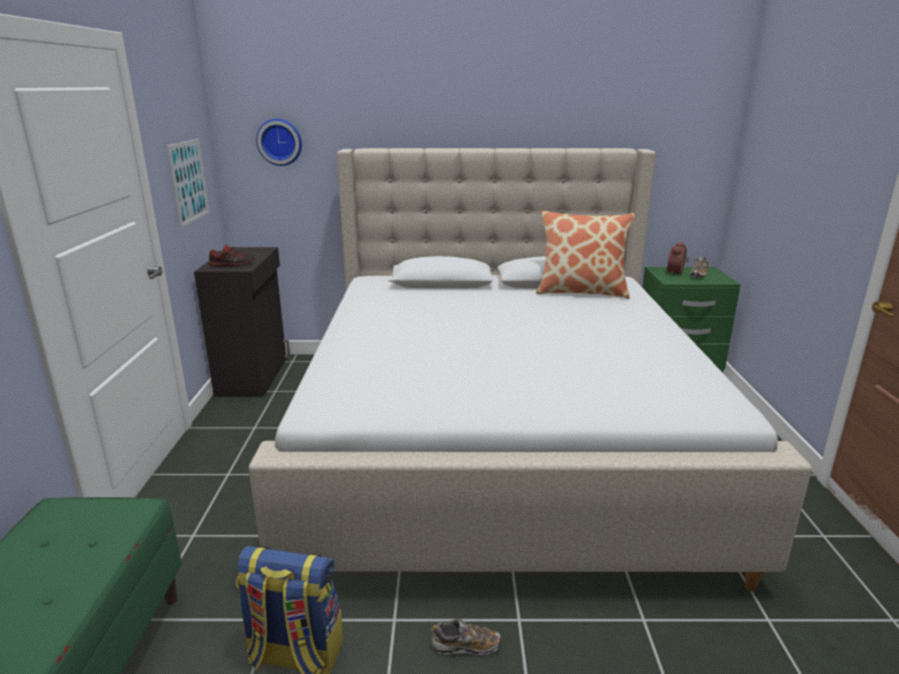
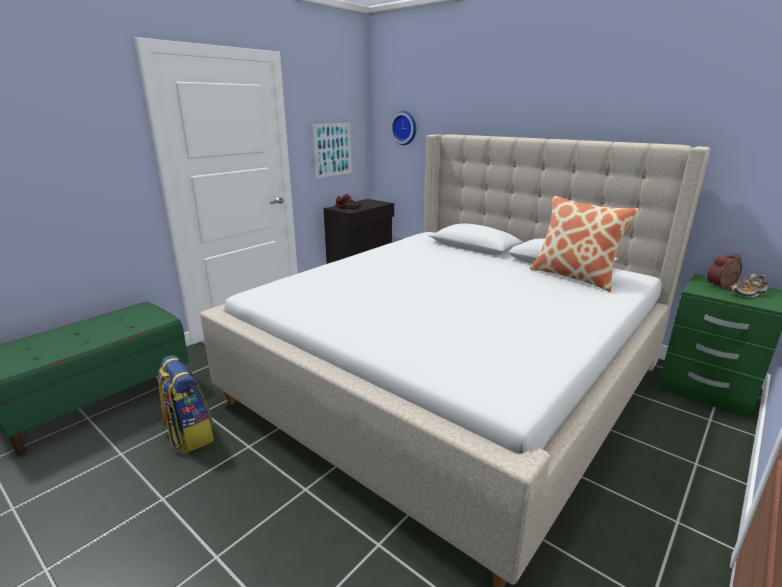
camera: 40 degrees right, 0 degrees up
shoe [431,619,501,655] -> none

